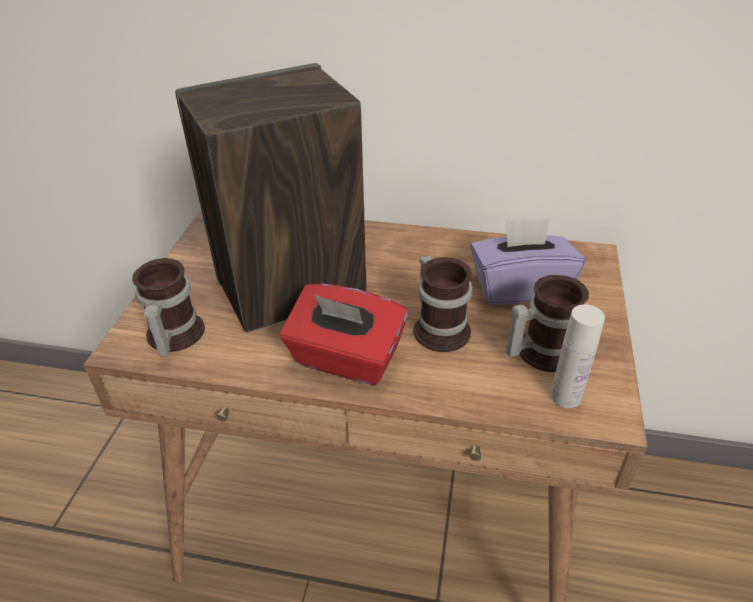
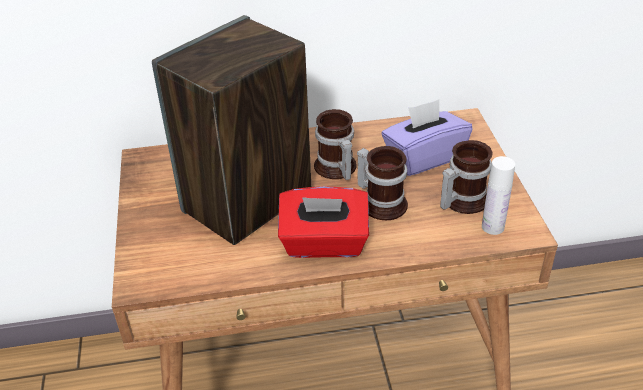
camera: 20 degrees left, 0 degrees up
mug [132,258,205,357] -> mug moved to [314,109,357,180]

